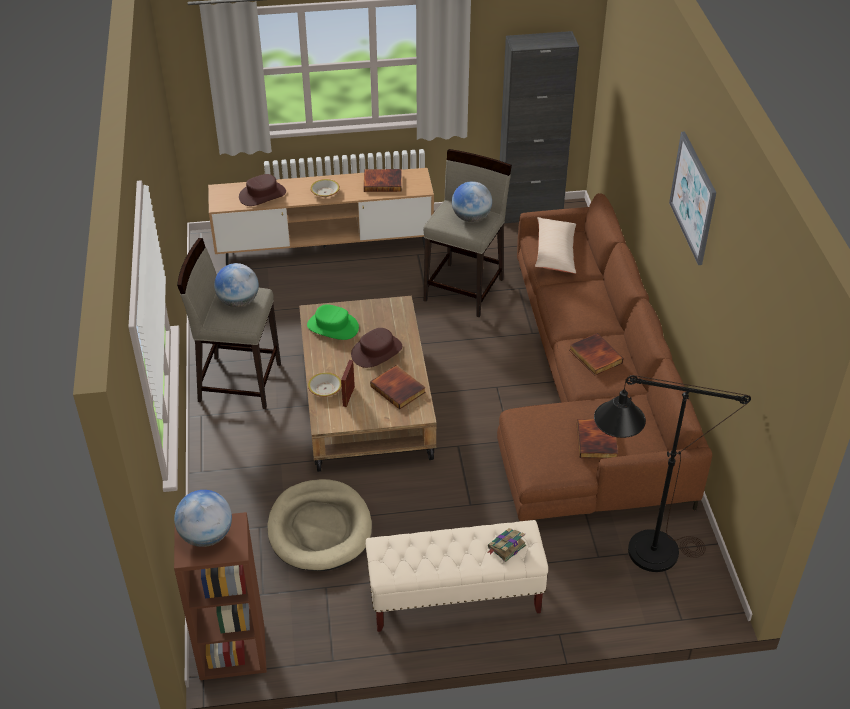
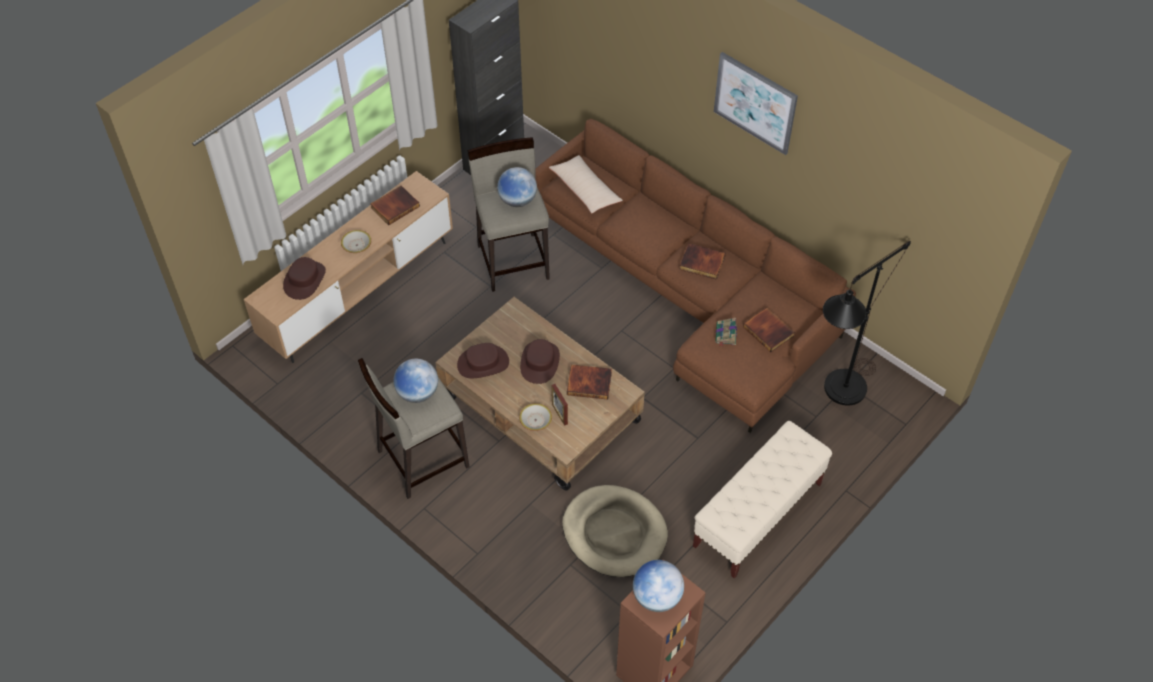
camera: 40 degrees left, 10 degrees up
green hat [307,304,359,340] -> brown hat [457,343,509,378]
book [487,528,526,562] -> book moved to [715,318,737,347]

